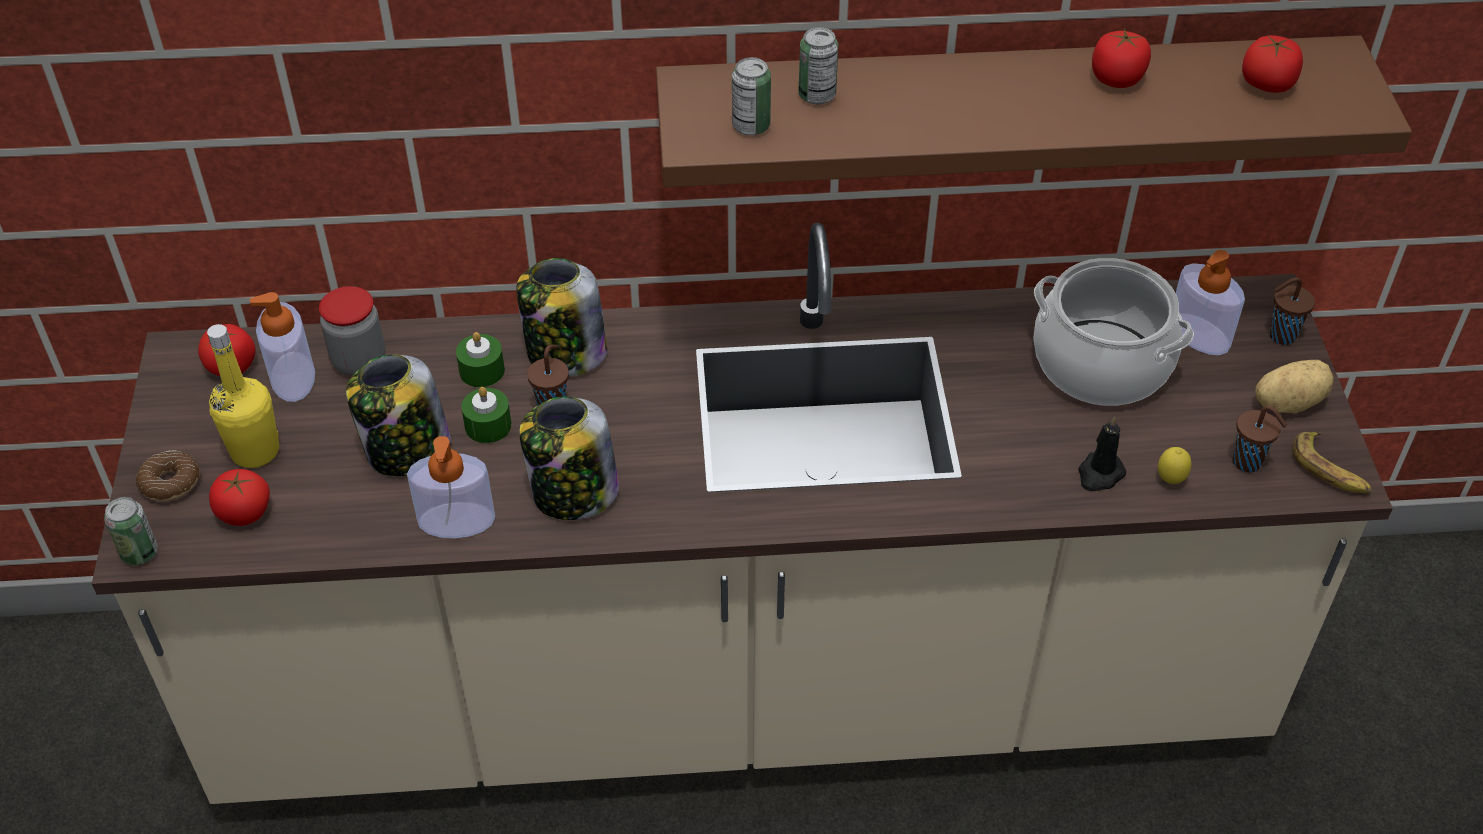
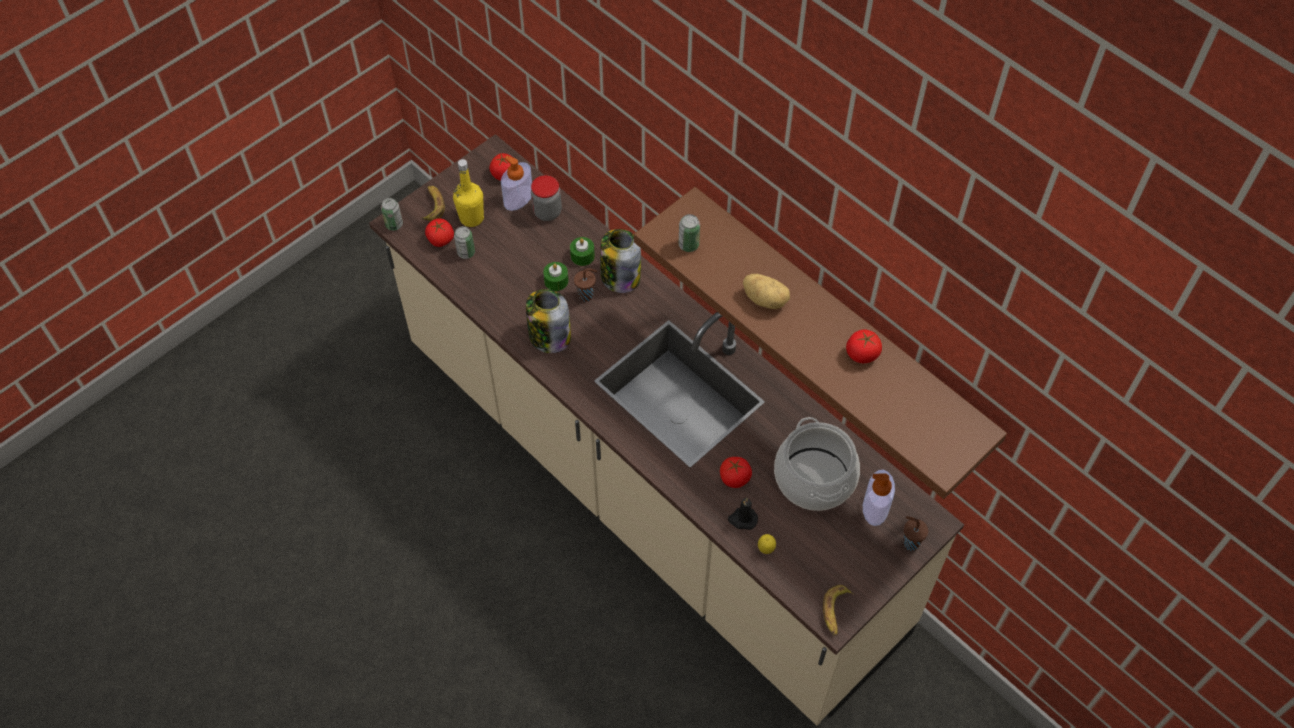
camera: 50 degrees right, 10 degrees up
donut [136,450,200,502] -> banana [421,185,445,221]
jar [346,354,451,476] -> none
soap dispenser [407,436,495,538] -> none
can [799,27,838,104] -> can moved to [454,226,475,259]
brown cup [1232,405,1287,472] -> none
tomato [1242,35,1303,93] -> tomato moved to [720,457,752,488]
potato [1255,360,1334,413] -> potato moved to [743,274,790,309]

